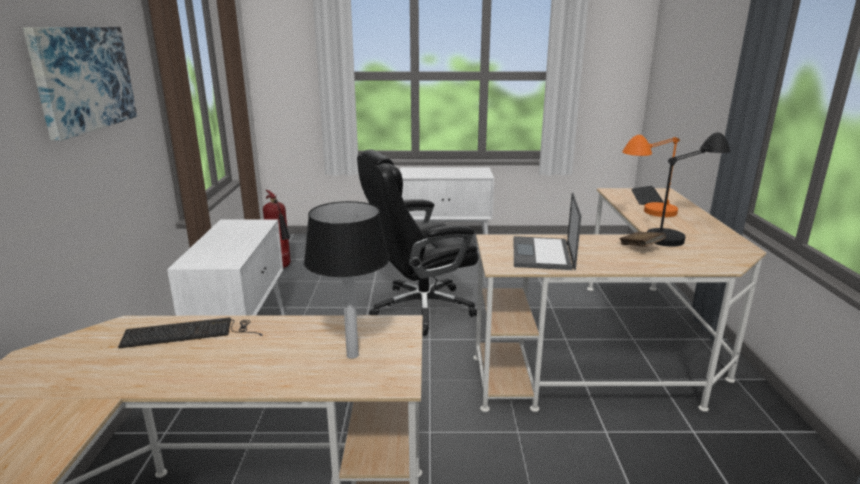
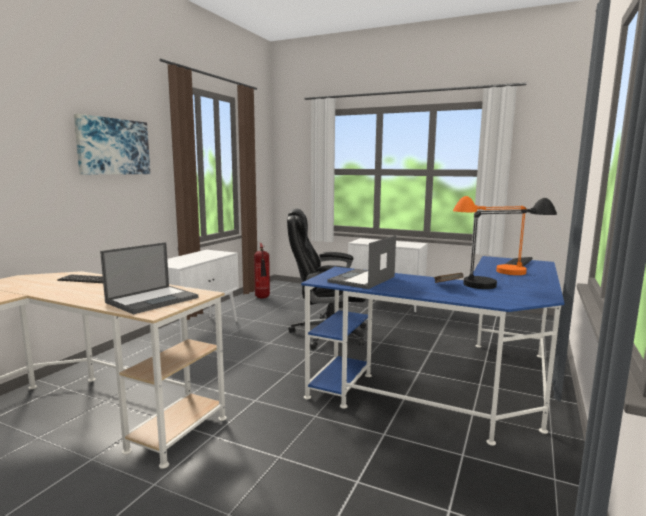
camera: 25 degrees right, 10 degrees down
table lamp [304,201,390,359] -> laptop [100,242,198,314]
beige desk [473,188,766,412] -> blue desk [301,256,564,446]

